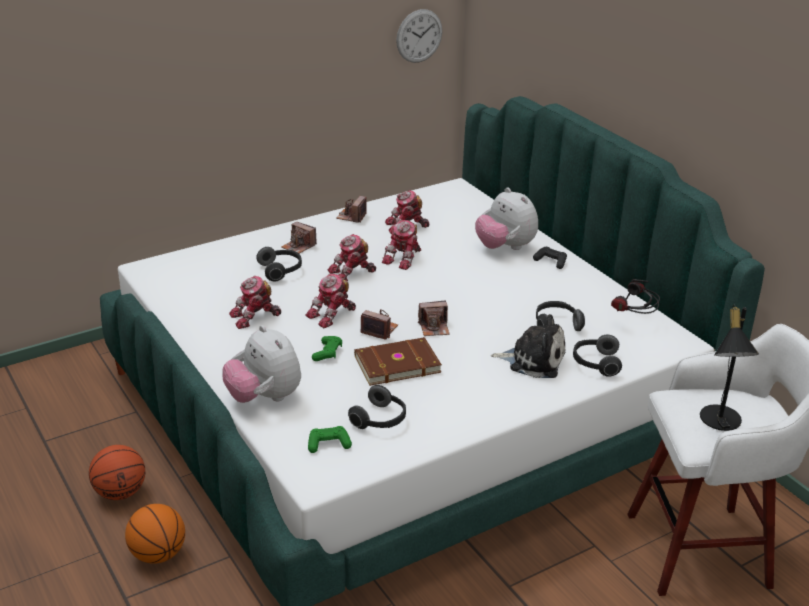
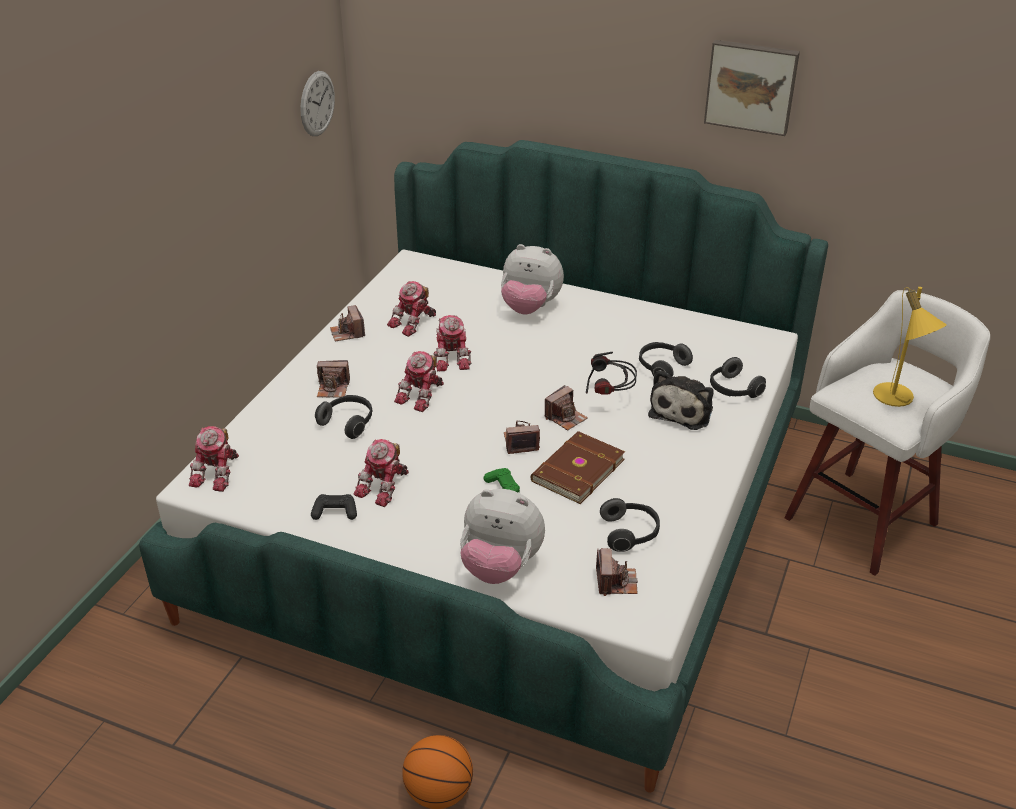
camera: 35 degrees left, 5 degrees up
basketball [89,445,145,500] -> none
toy robot [305,273,356,328] -> toy robot moved to [189,426,239,492]
green game controller [308,426,352,453] -> camera [596,548,638,596]
plush toy [491,314,565,378] -> plush toy turned 135 degrees clockwise [648,370,714,430]
black game controller [533,247,567,269] -> black game controller moved to [311,494,357,520]
headphones [611,279,660,314] -> headphones moved to [586,352,637,395]
black table lamp [700,304,759,431] -> yellow table lamp [873,287,947,407]
none -> picture [704,40,800,136]

